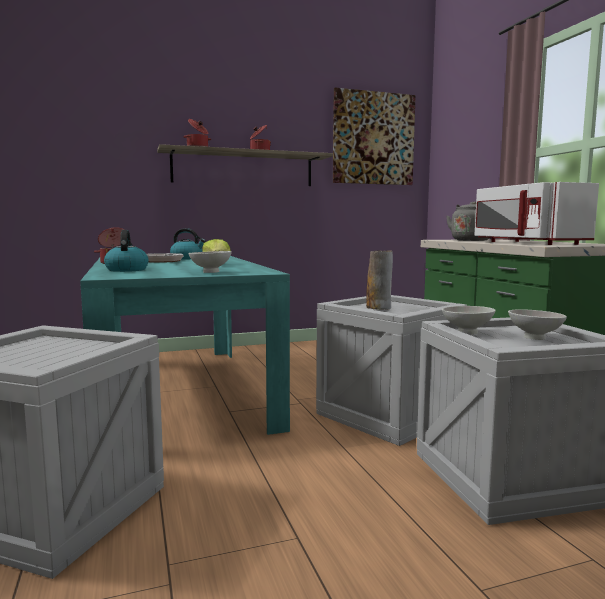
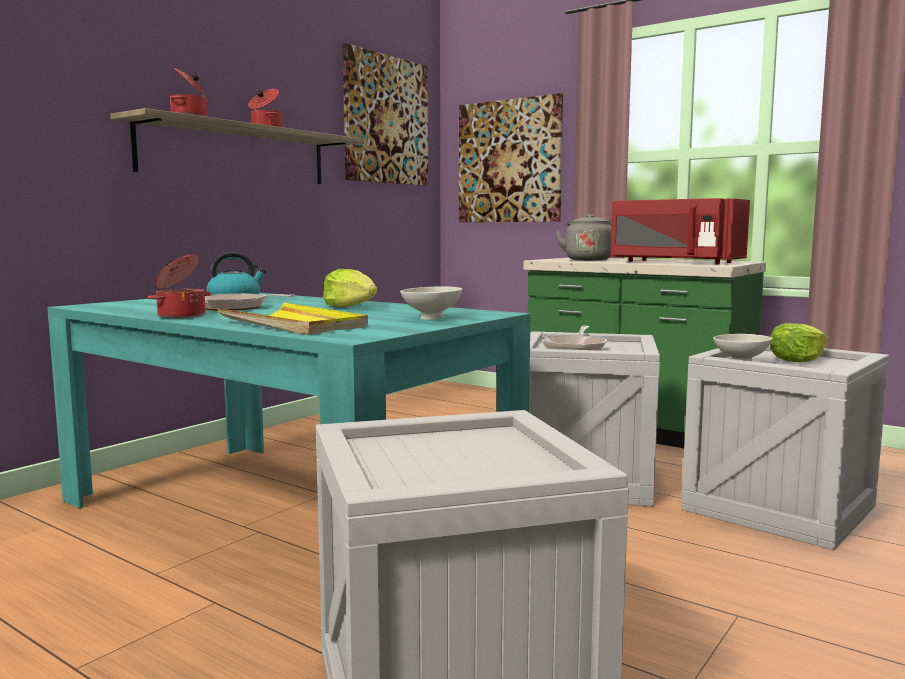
camera: 35 degrees left, 0 degrees up
kettle [104,230,149,272] -> yellow tray [217,302,368,335]
vase [366,250,393,310] -> frying pan [542,326,607,351]
white microwave [475,182,599,245] -> red microwave [611,198,750,264]
white bowl [508,310,567,340] -> lettuce [770,323,829,362]
none -> picture [459,93,563,222]

